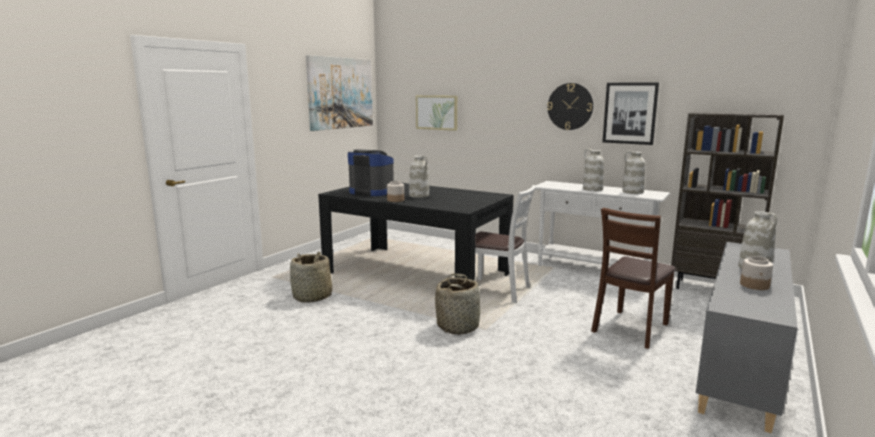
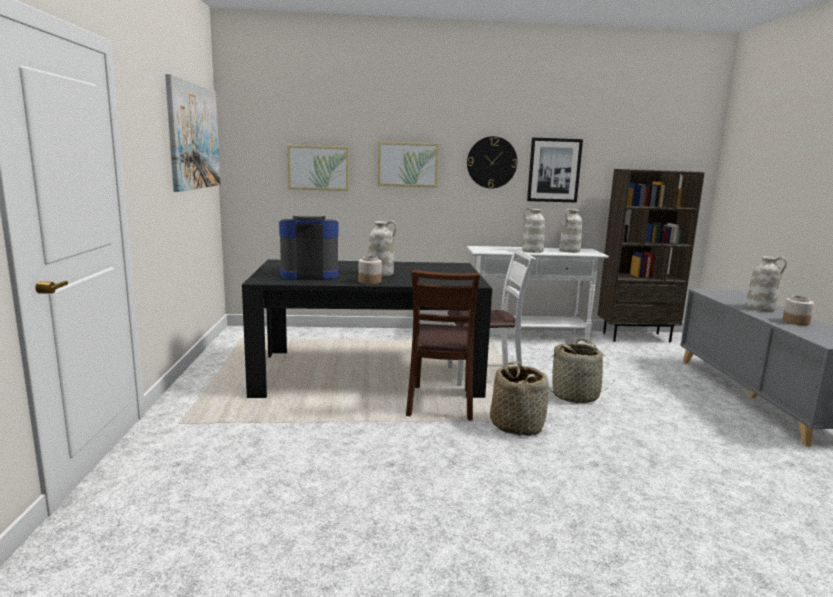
camera: 35 degrees left, 0 degrees up
basket [290,252,332,303] -> basket moved to [550,339,615,403]
brown chair [591,208,676,349] -> brown chair moved to [406,270,480,421]
none -> picture [378,141,439,187]

